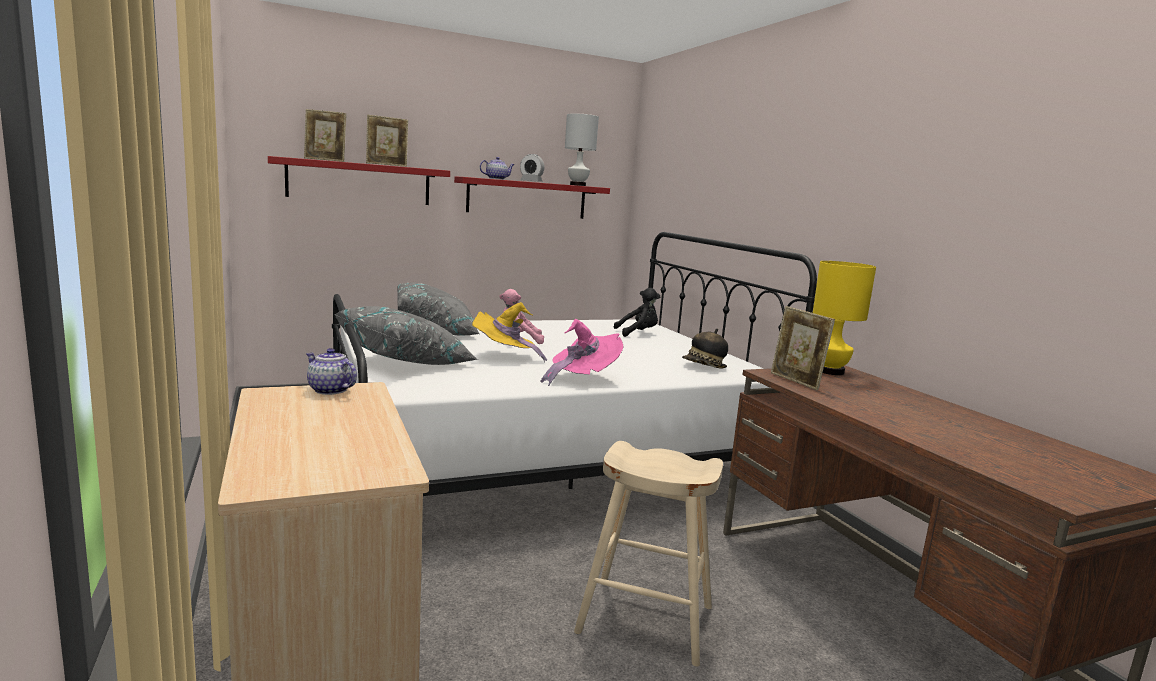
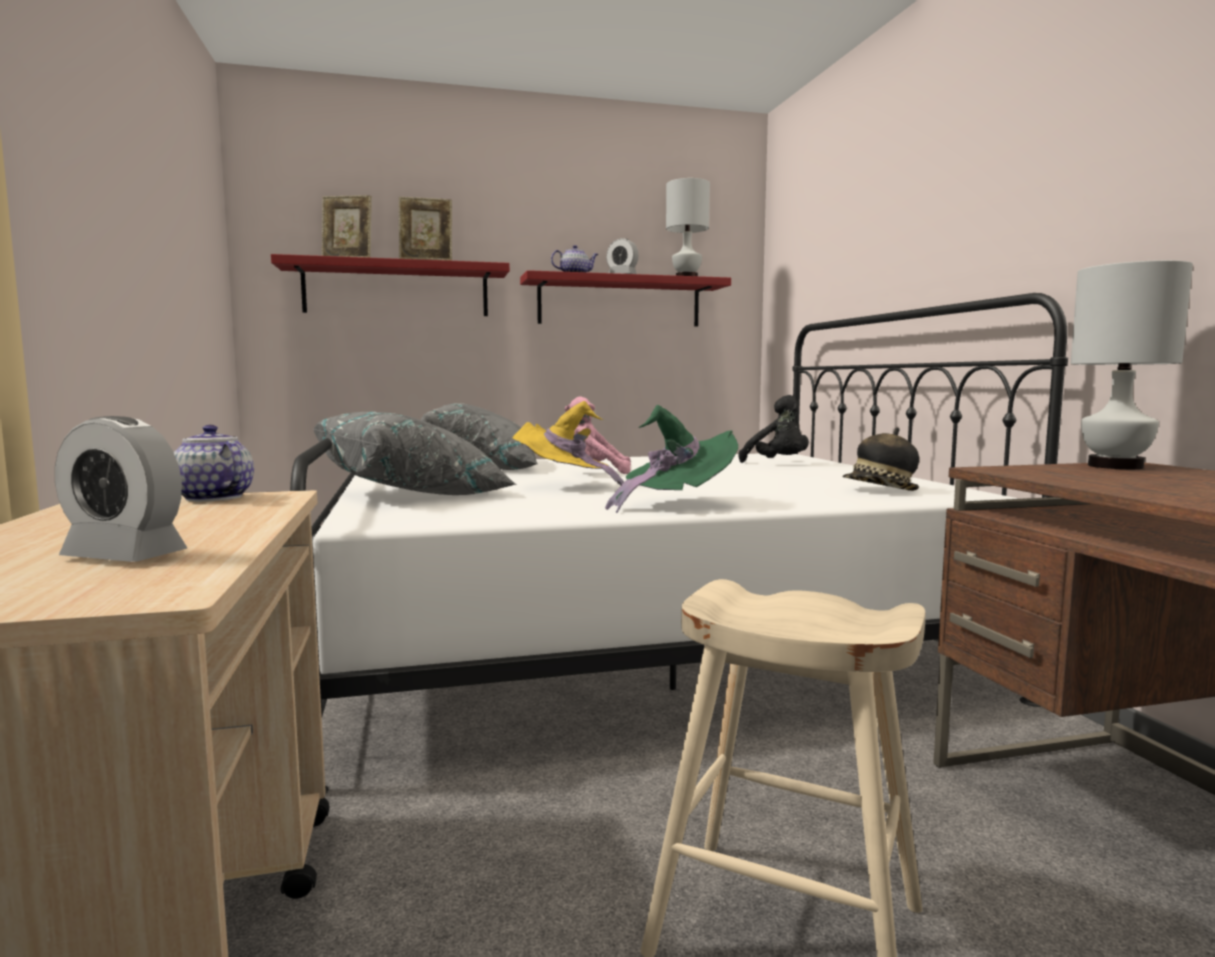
camera: 10 degrees right, 5 degrees down
pink hat [540,319,623,386] -> green hat [605,405,738,513]
black plush toy [614,288,660,337] -> black plush toy turned 60 degrees clockwise [739,395,809,463]
picture frame [771,306,835,390] -> none
yellow table lamp [813,261,876,375] -> white table lamp [1071,260,1193,469]
none -> alarm clock [55,416,187,562]

